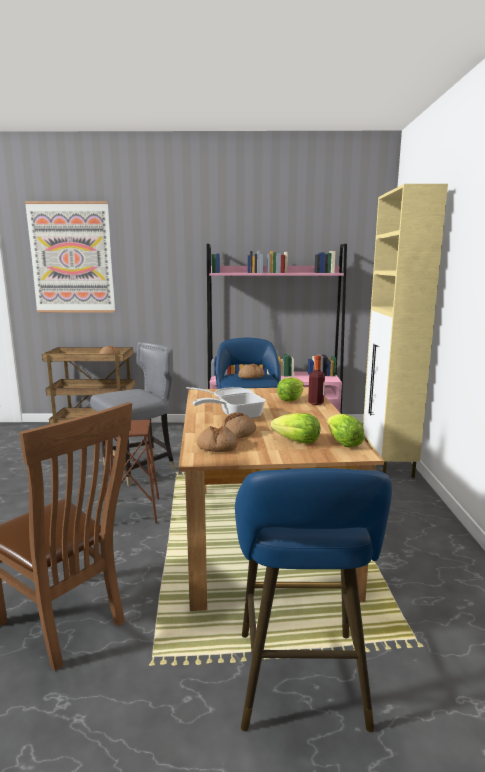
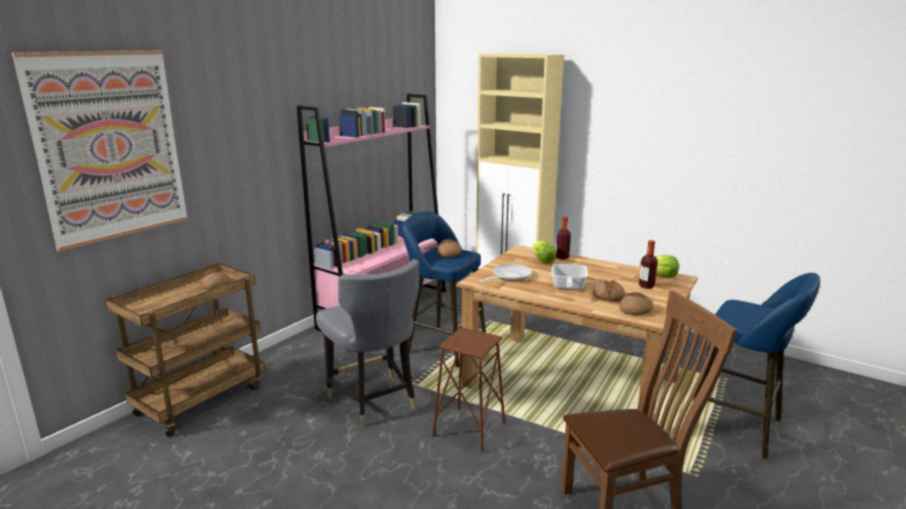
camera: 55 degrees left, 5 degrees up
grey chair [90,342,175,486] -> grey chair turned 150 degrees clockwise [316,259,419,427]
lettuce [271,413,320,444] -> bottle [639,240,658,289]

